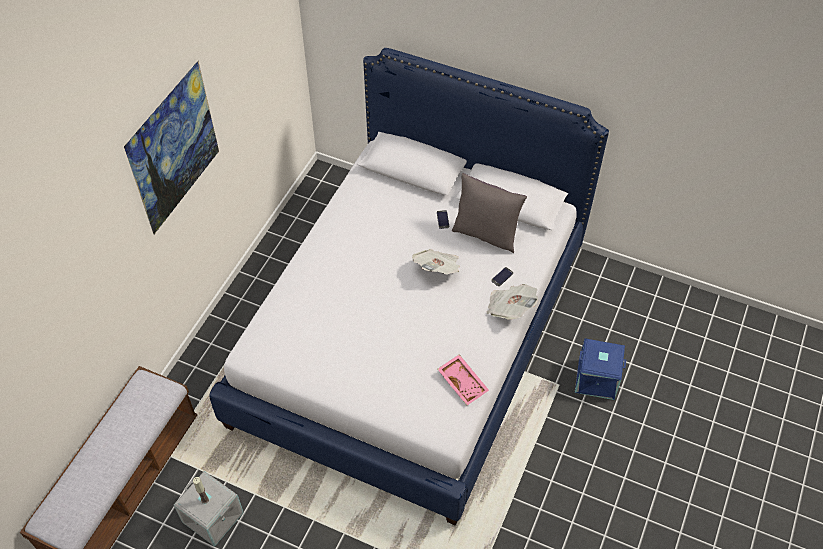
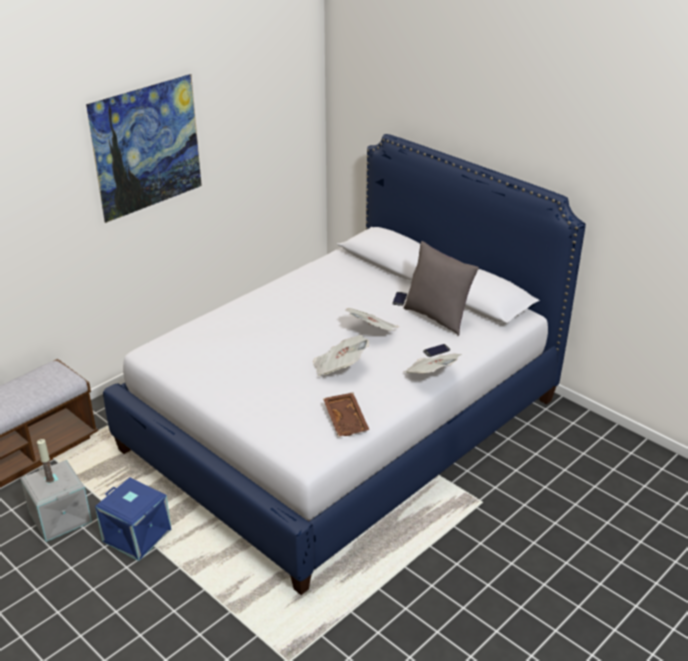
camera: 20 degrees right, 20 degrees down
pink tray [438,354,489,405] -> brown tray [323,393,369,437]
blue storage box [575,338,626,400] -> blue storage box moved to [95,477,171,561]
none -> newspaper [313,335,369,376]

